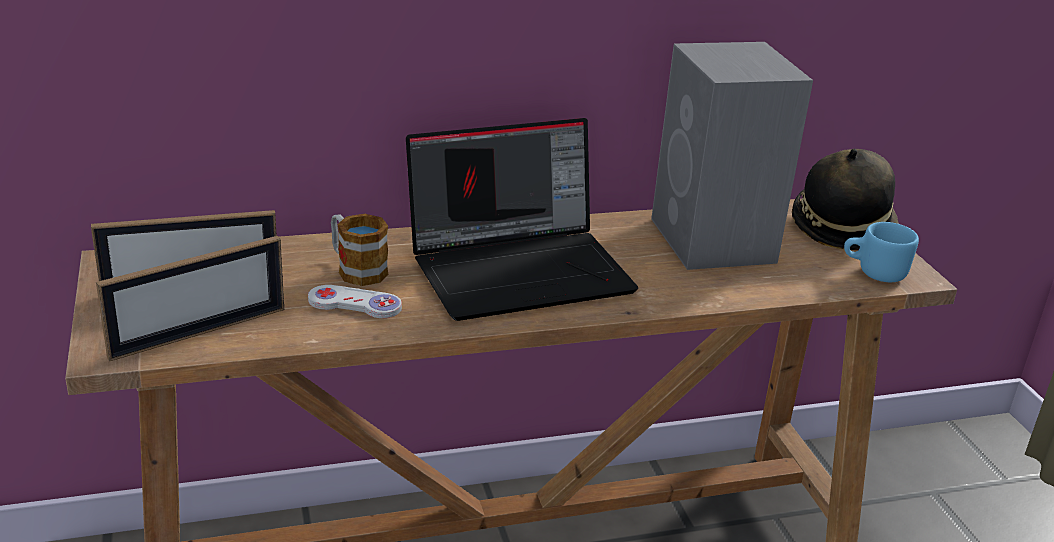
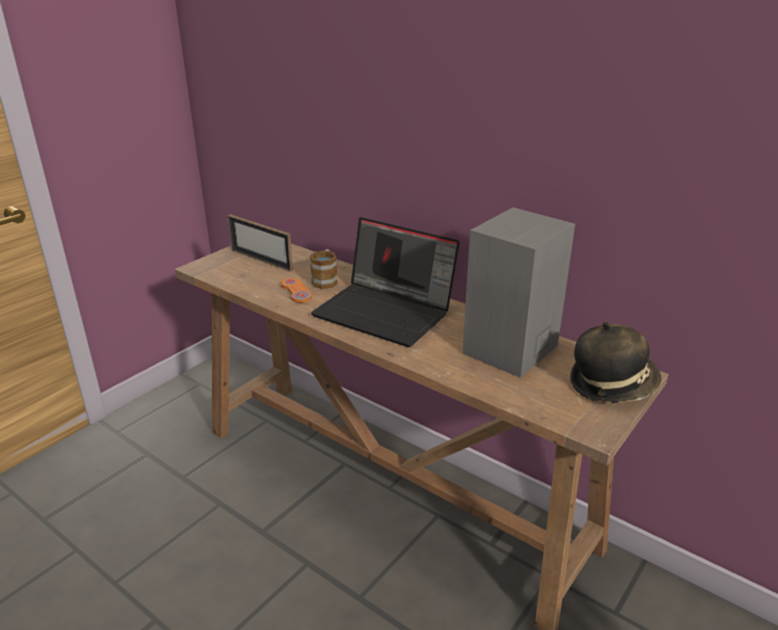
camera: 55 degrees right, 0 degrees up
picture frame [96,236,284,361] -> none
white game controller [308,285,402,318] -> orange game controller [281,278,312,303]
blue mug [844,222,919,282] -> none

